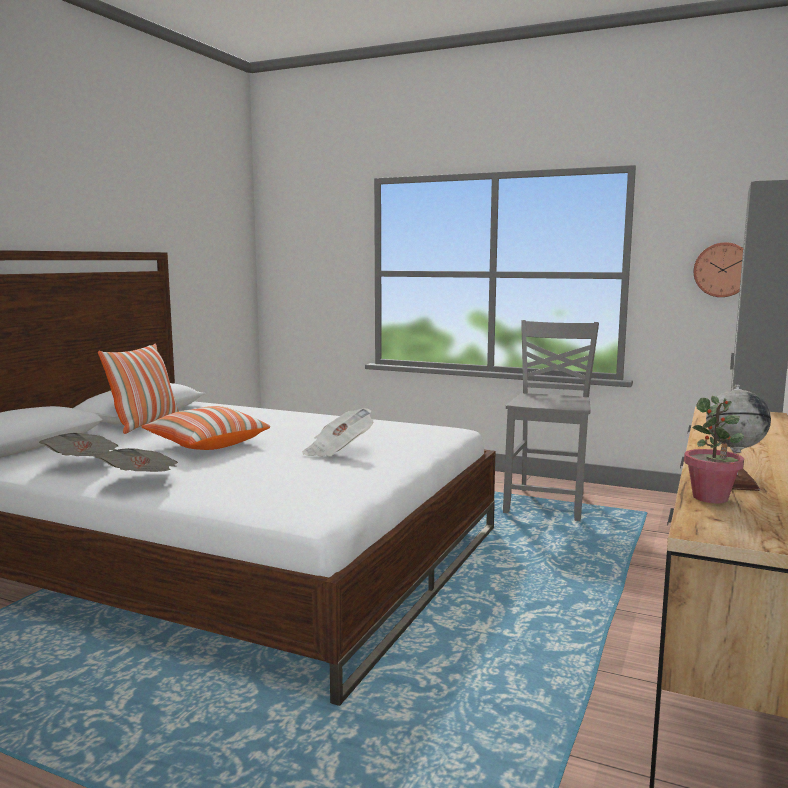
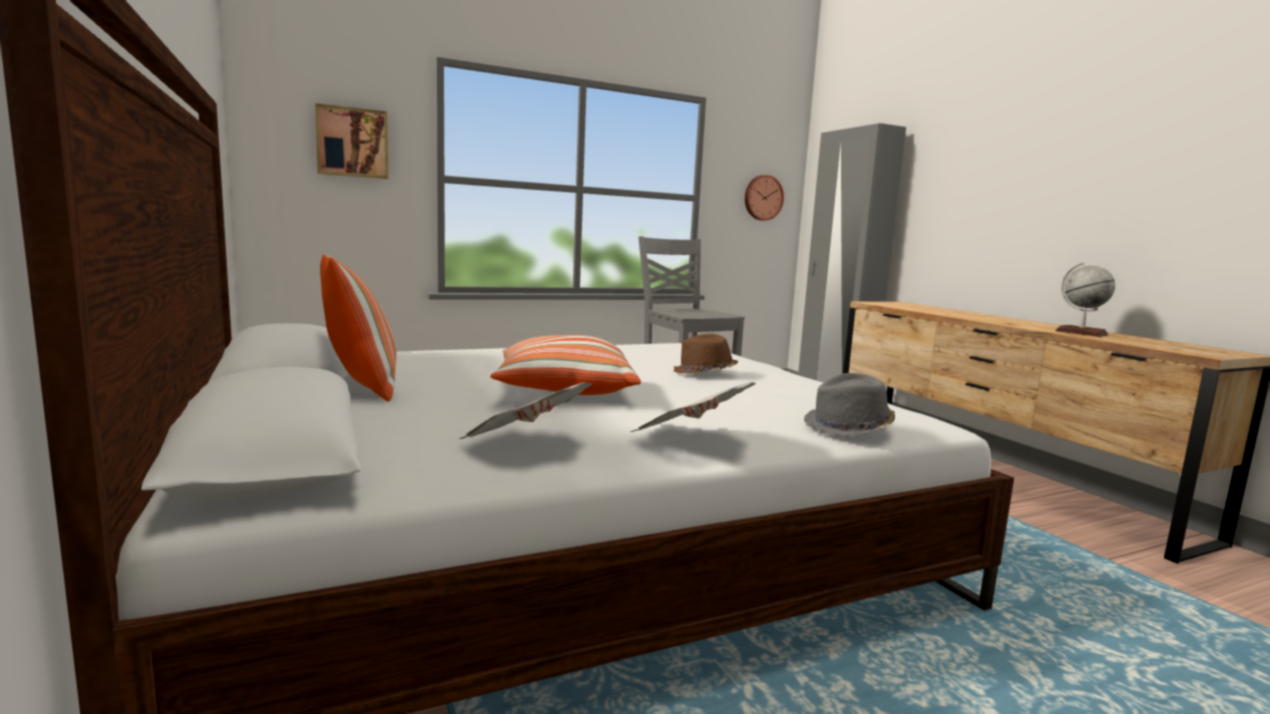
camera: 50 degrees left, 0 degrees up
newspaper [302,408,373,457] -> brown hat [674,334,738,374]
potted plant [684,396,744,503] -> none
none -> picture [315,103,388,179]
none -> grey hat [804,373,895,435]

